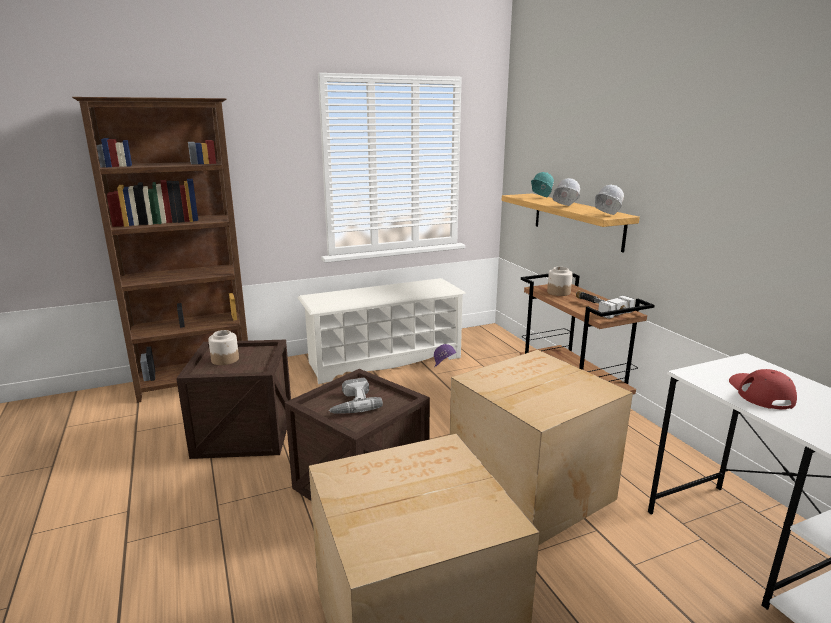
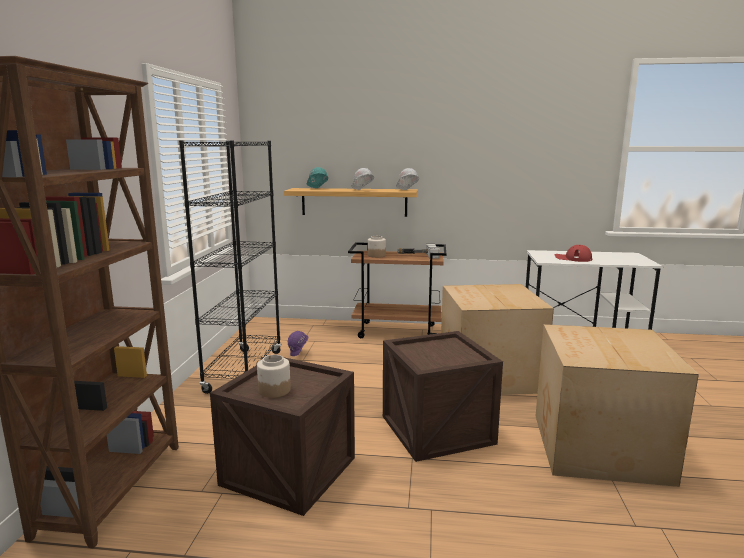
camera: 60 degrees left, 5 degrees down
white shoe rack [298,278,466,384] -> black bookcase [179,141,282,394]
power drill [329,378,383,414] -> none

